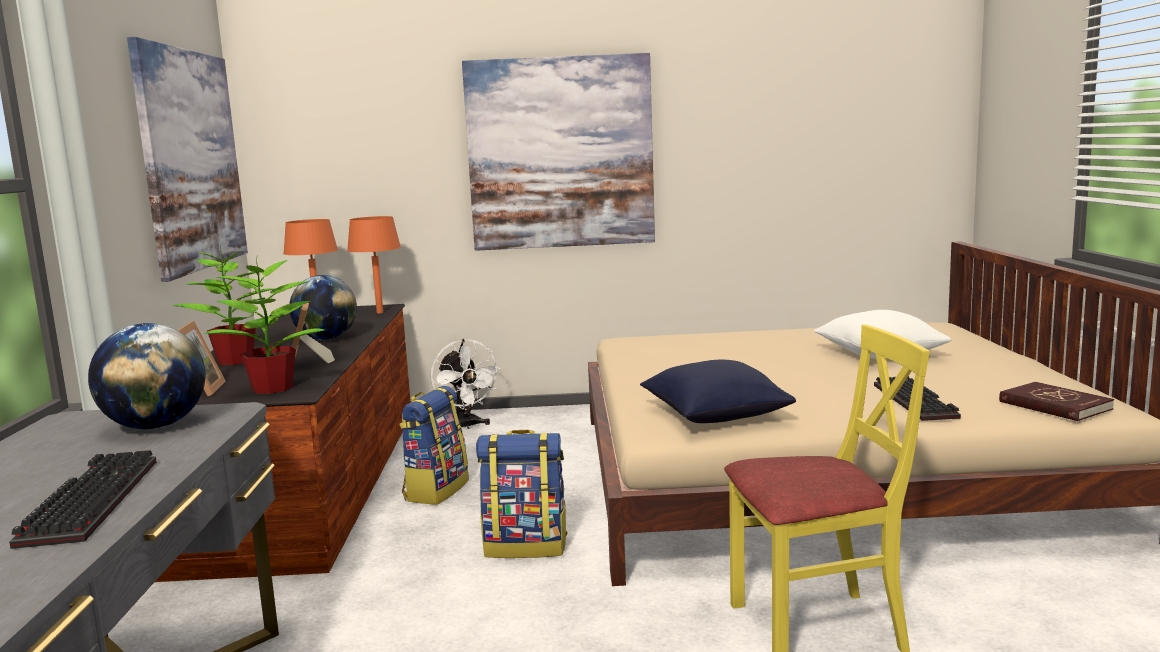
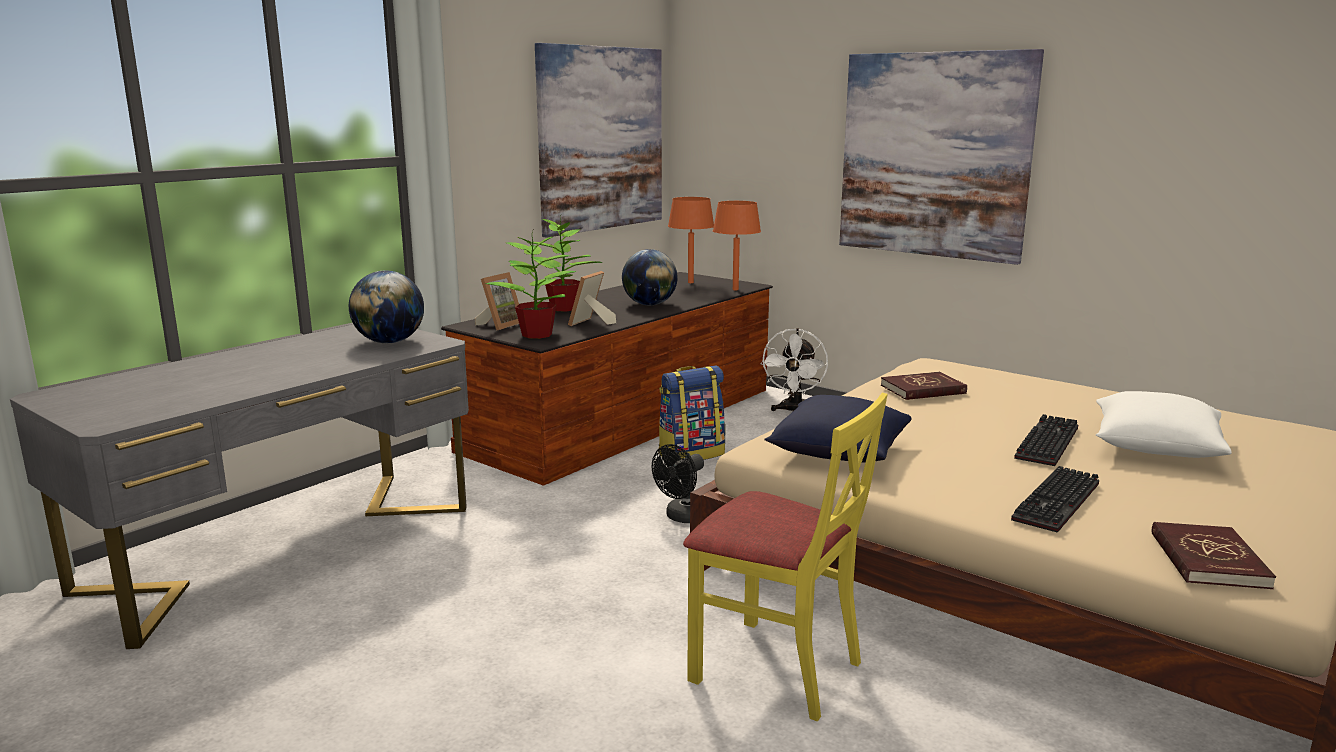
camera: 40 degrees right, 5 degrees up
keyboard [9,450,157,549] -> keyboard moved to [1014,414,1078,466]
backpack [476,430,568,558] -> black fan [652,444,704,523]
none -> red book [881,372,967,400]

